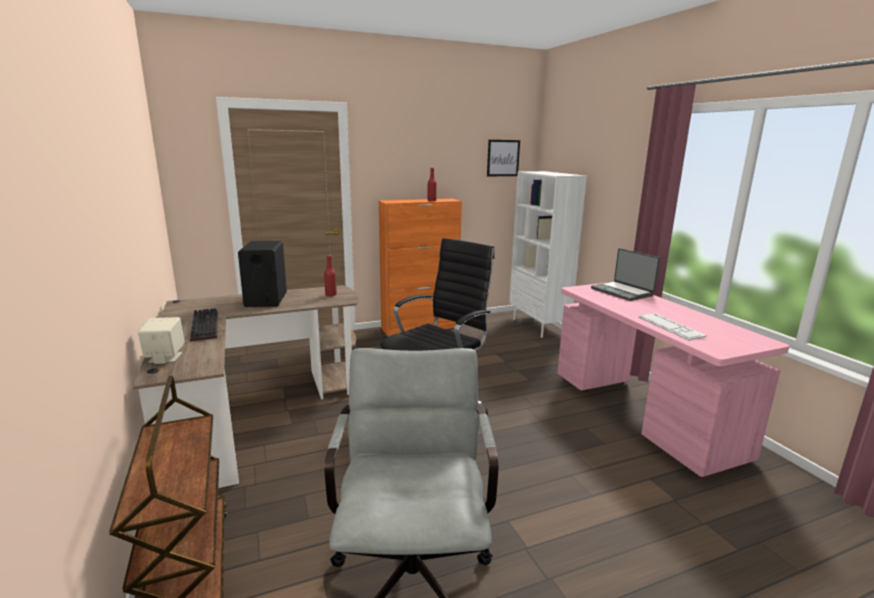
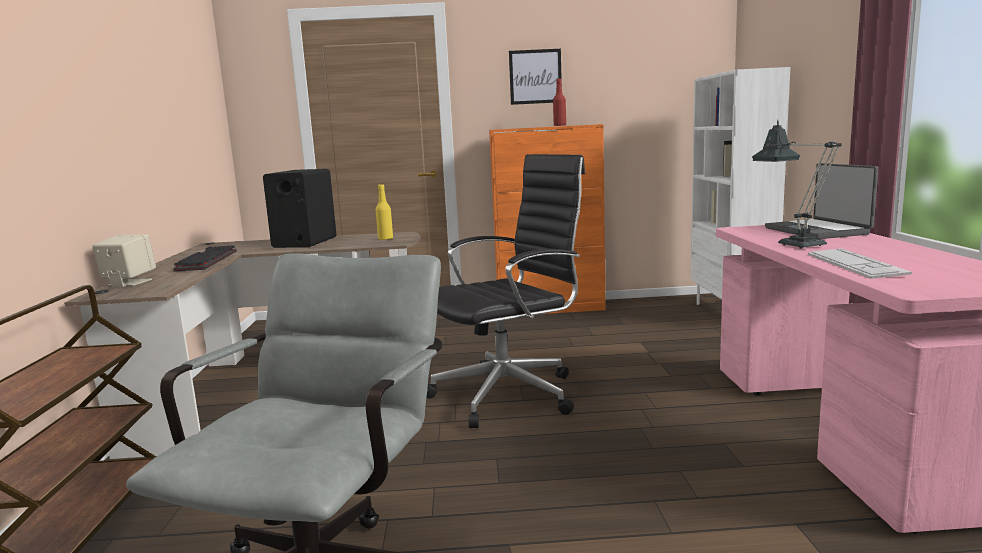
camera: 20 degrees right, 5 degrees down
red bottle [324,255,337,296] -> yellow bottle [376,184,393,240]
picture [487,140,520,176] -> picture moved to [509,49,562,105]
none -> table lamp [752,120,841,249]

